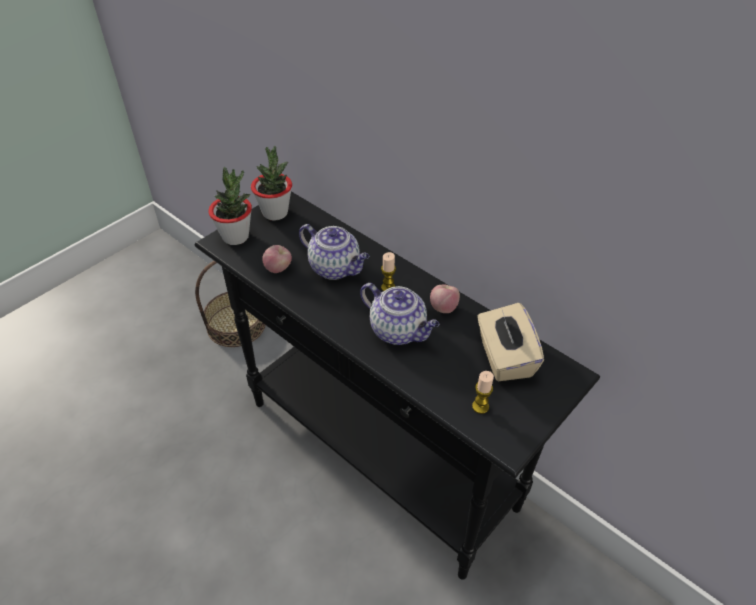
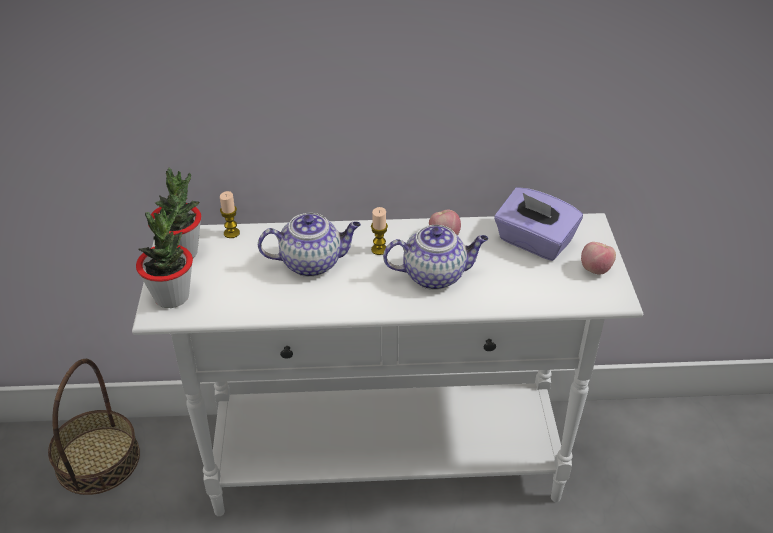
camera: 45 degrees left, 5 degrees down
black console table [195,191,600,580] -> white console table [132,213,643,516]
apple [262,245,292,273] -> apple moved to [581,242,616,275]
candle [472,371,494,414] -> candle moved to [220,191,240,238]
beige tissue box [477,303,544,381] -> purple tissue box [494,187,583,261]

